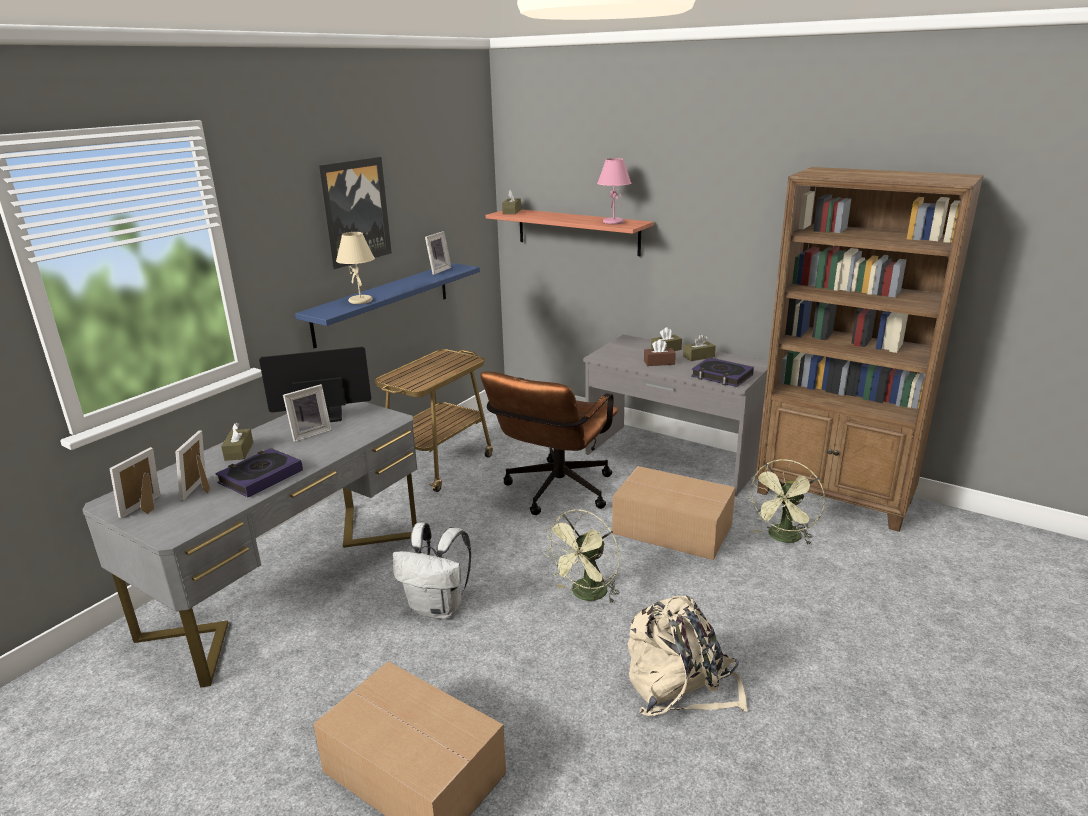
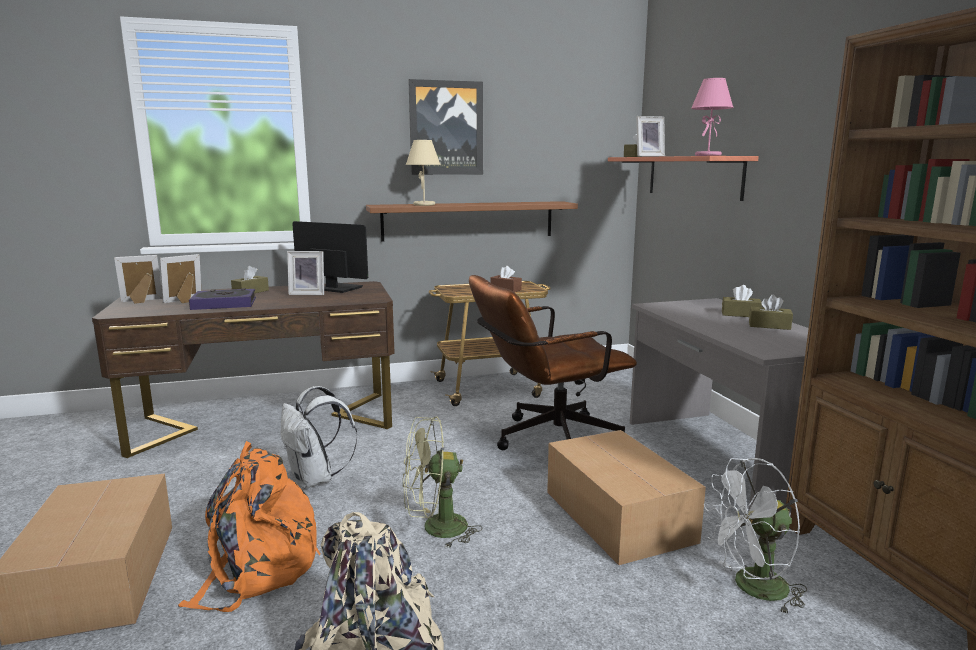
camera: 40 degrees right, 10 degrees down
grey desk [82,402,417,688] -> brown desk [92,281,395,458]
blue shelf [295,263,480,348] -> brown shelf [366,201,578,241]
picture frame [425,231,452,275] -> picture frame moved to [636,116,665,157]
brown tissue box [644,339,676,366] -> brown tissue box moved to [490,266,522,292]
book [691,357,754,387] -> none
green fan [747,459,825,546] -> white fan [704,458,807,613]
none -> orange backpack [178,441,320,612]

